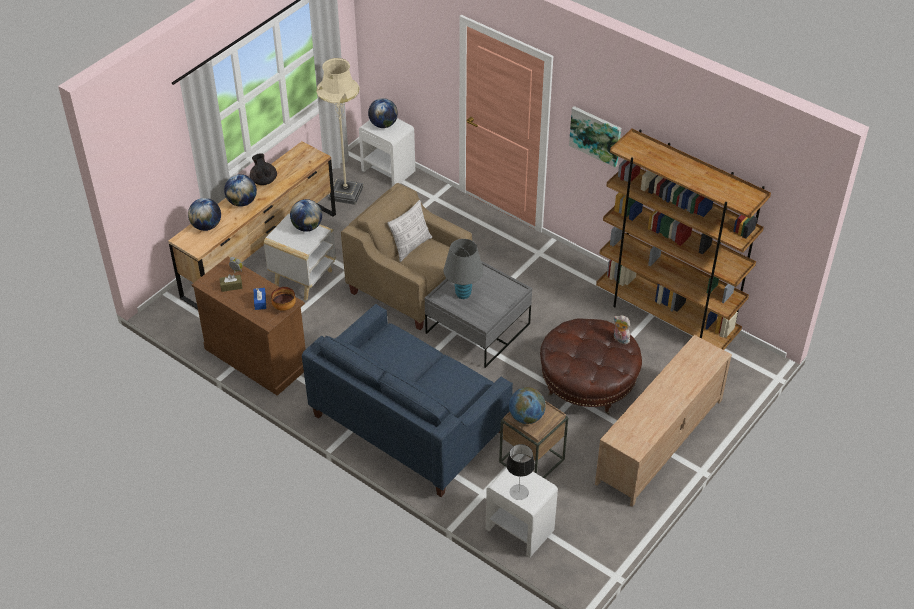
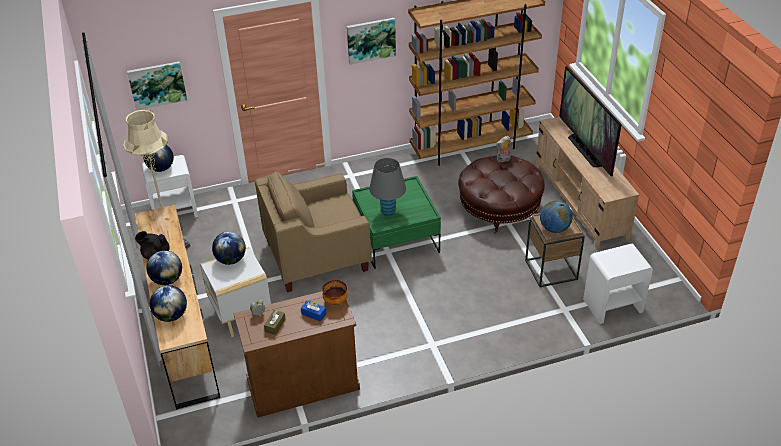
camera: 55 degrees left, 5 degrees down
blue sofa [302,304,513,497] -> none
pillow [387,200,432,262] -> none
grey coffee table [425,261,532,368] -> green coffee table [352,176,441,269]
table lamp [506,444,535,500] -> none
none -> picture [127,62,187,110]
none -> television [559,66,622,176]

